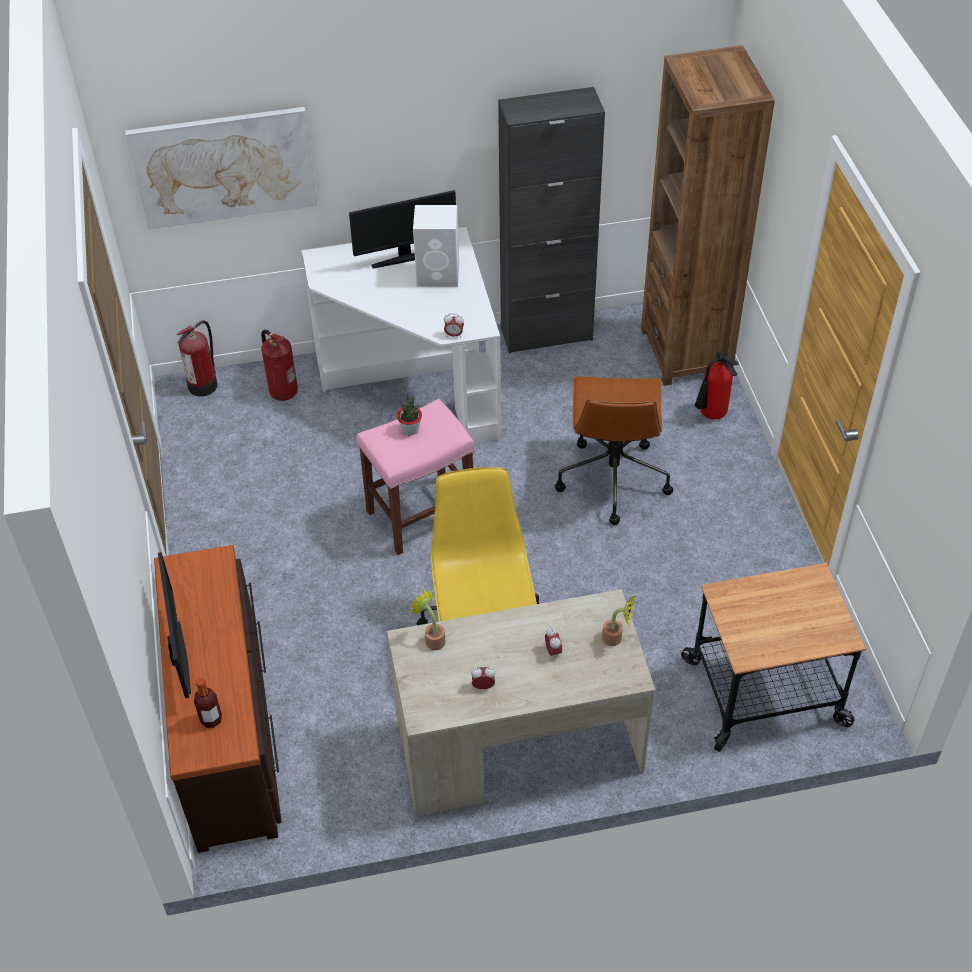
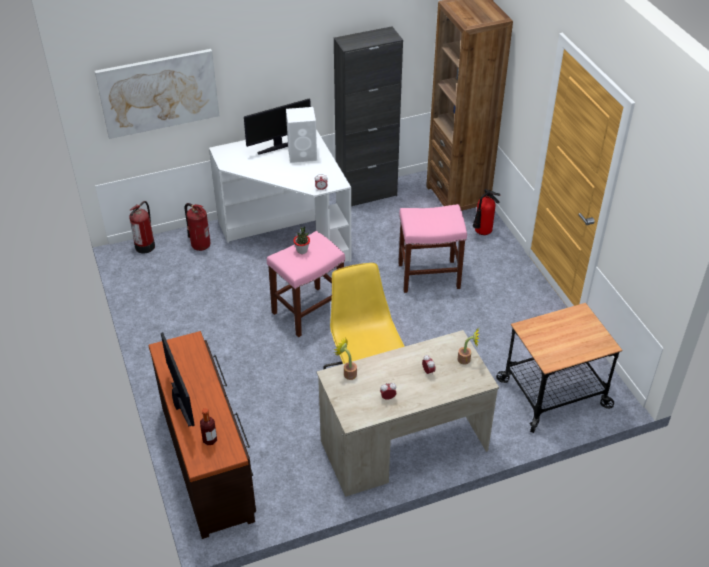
camera: 10 degrees left, 5 degrees down
brown office chair [555,376,673,525] -> pink stool [398,204,467,293]

